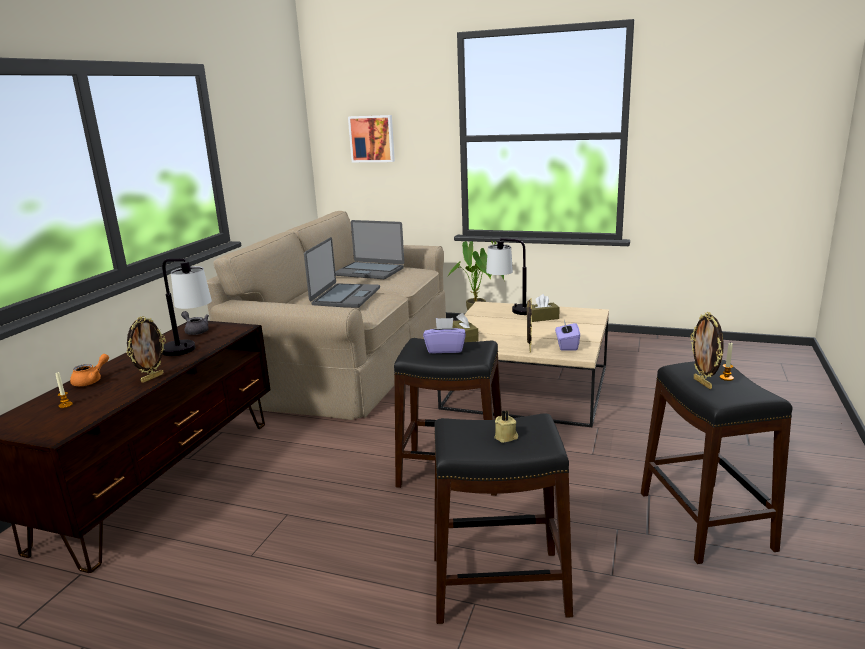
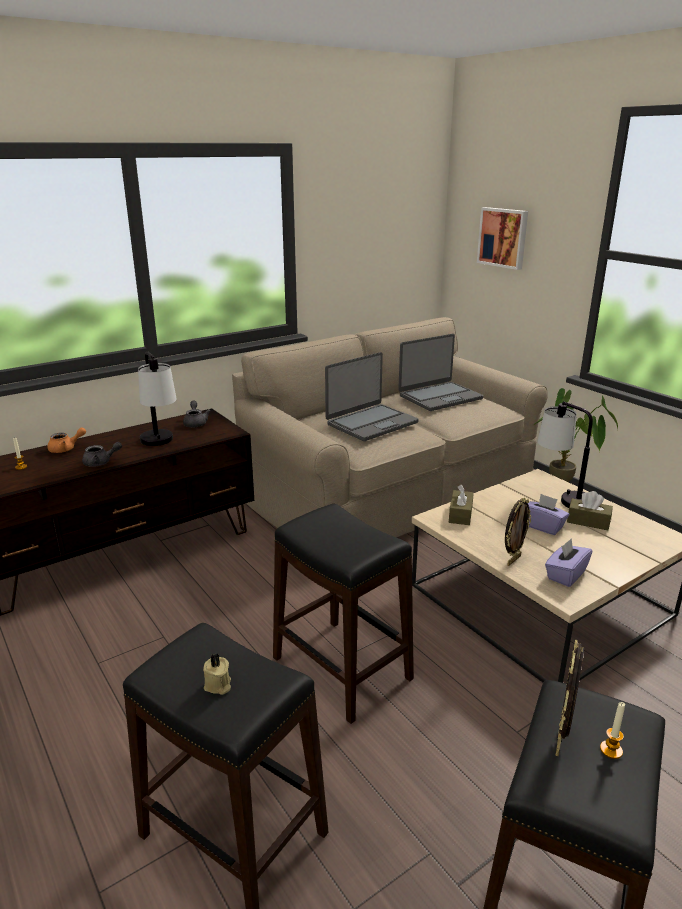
camera: 35 degrees right, 5 degrees up
picture frame [126,316,166,383] -> grey teapot [82,442,122,467]
laptop [335,220,404,279] -> laptop turned 90 degrees counterclockwise [398,334,483,411]
purple tissue box [423,318,466,353] -> purple tissue box moved to [528,494,569,535]

